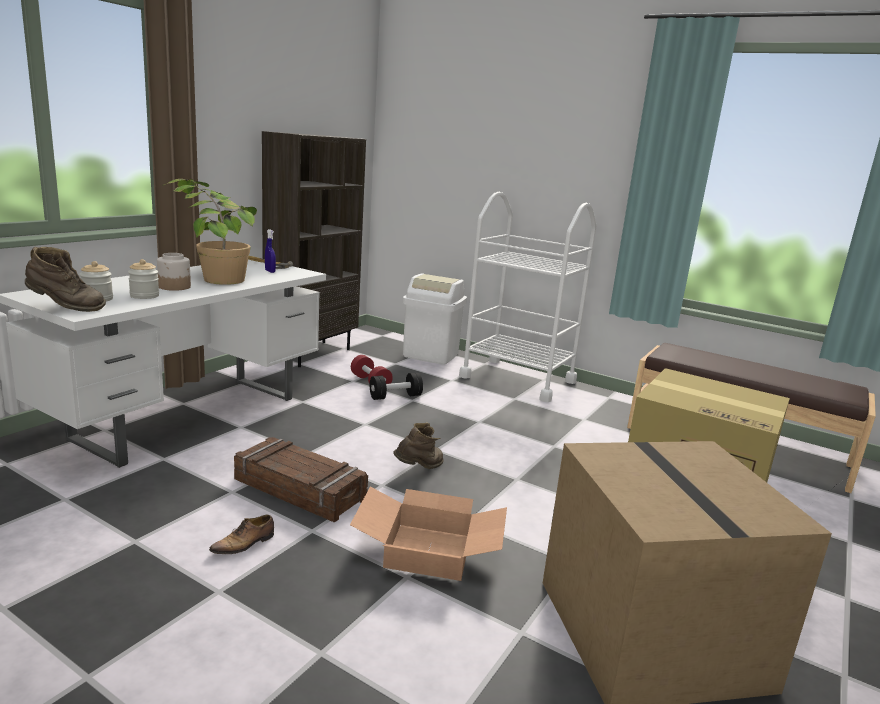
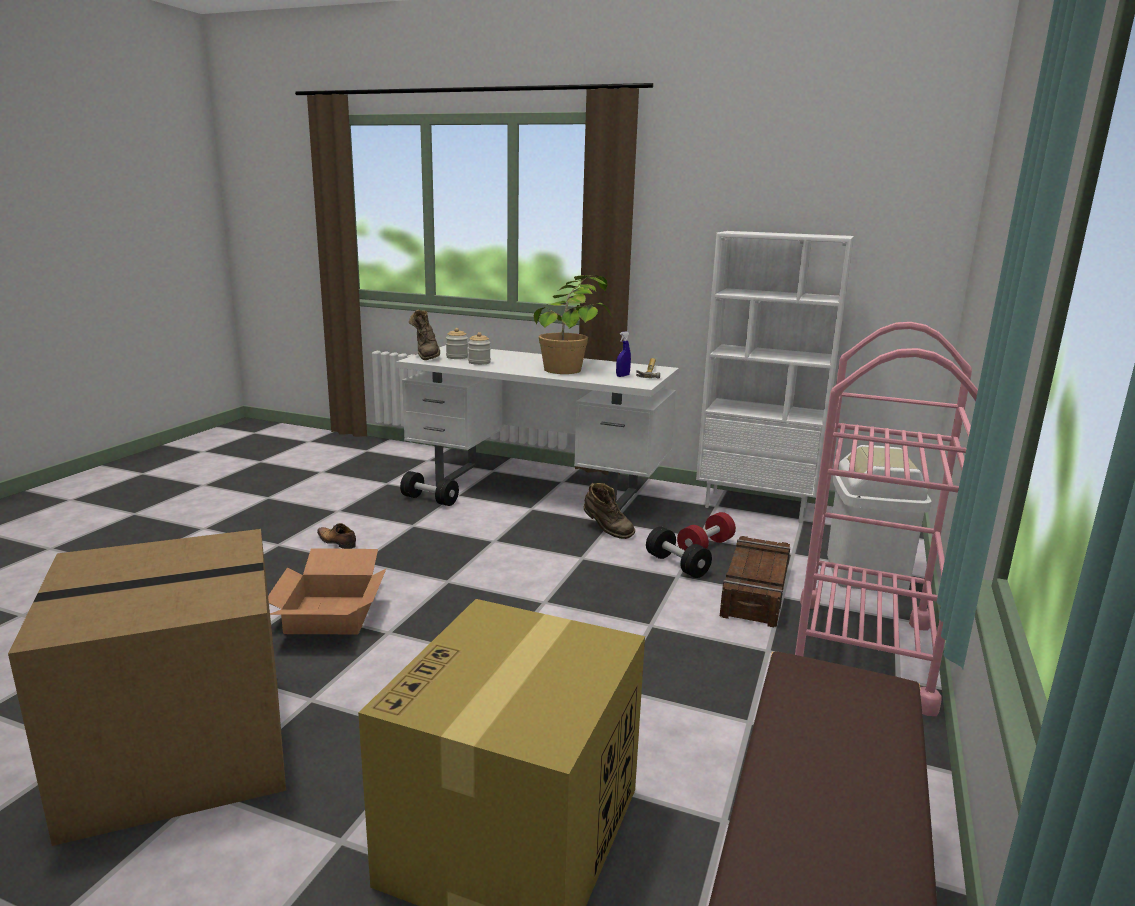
camera: 80 degrees right, 0 degrees up
jar [157,253,191,291] -> none
crate [234,437,368,522] -> crate moved to [720,536,790,627]
brown bookcase [262,131,366,367] -> white bookcase [696,231,854,523]
brown boot [393,422,444,469] -> brown boot moved to [584,483,635,539]
white cart [459,192,596,402] -> pink cart [795,322,978,716]
none -> black dumbbell [400,471,459,506]

